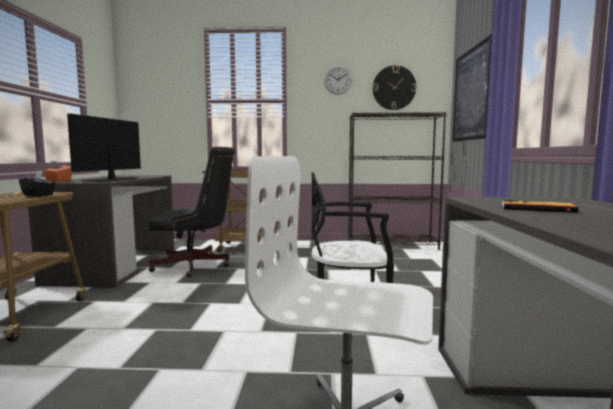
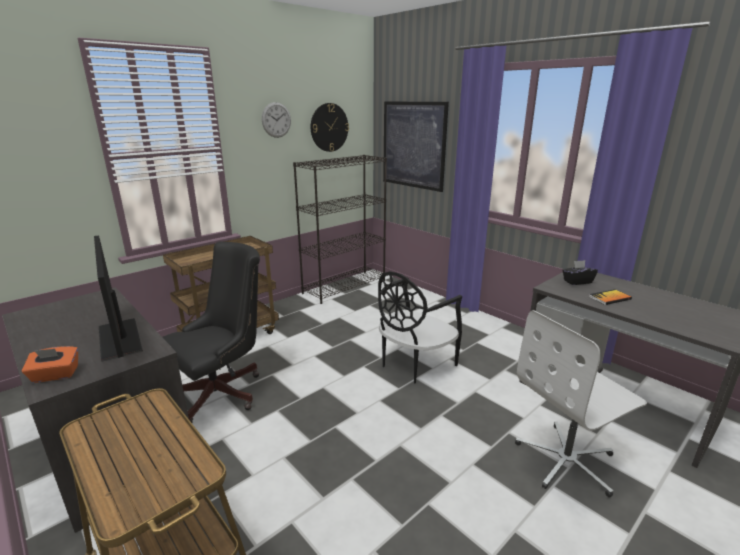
camera: 45 degrees left, 15 degrees up
black tissue box [19,170,55,197] -> black tissue box moved to [562,260,598,285]

